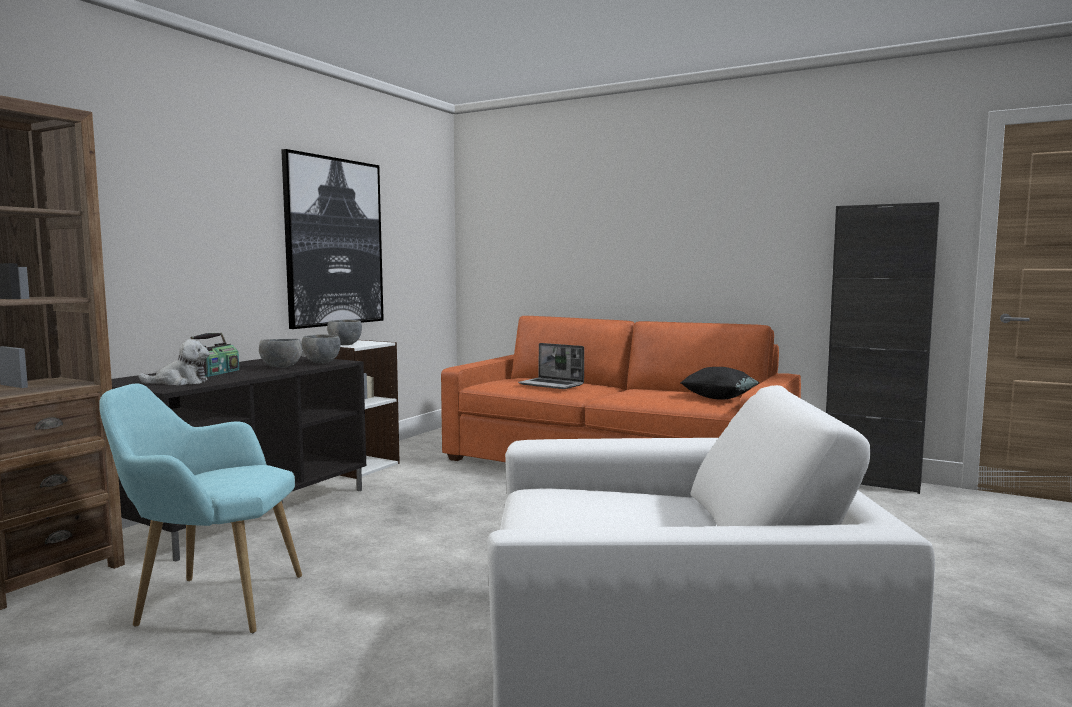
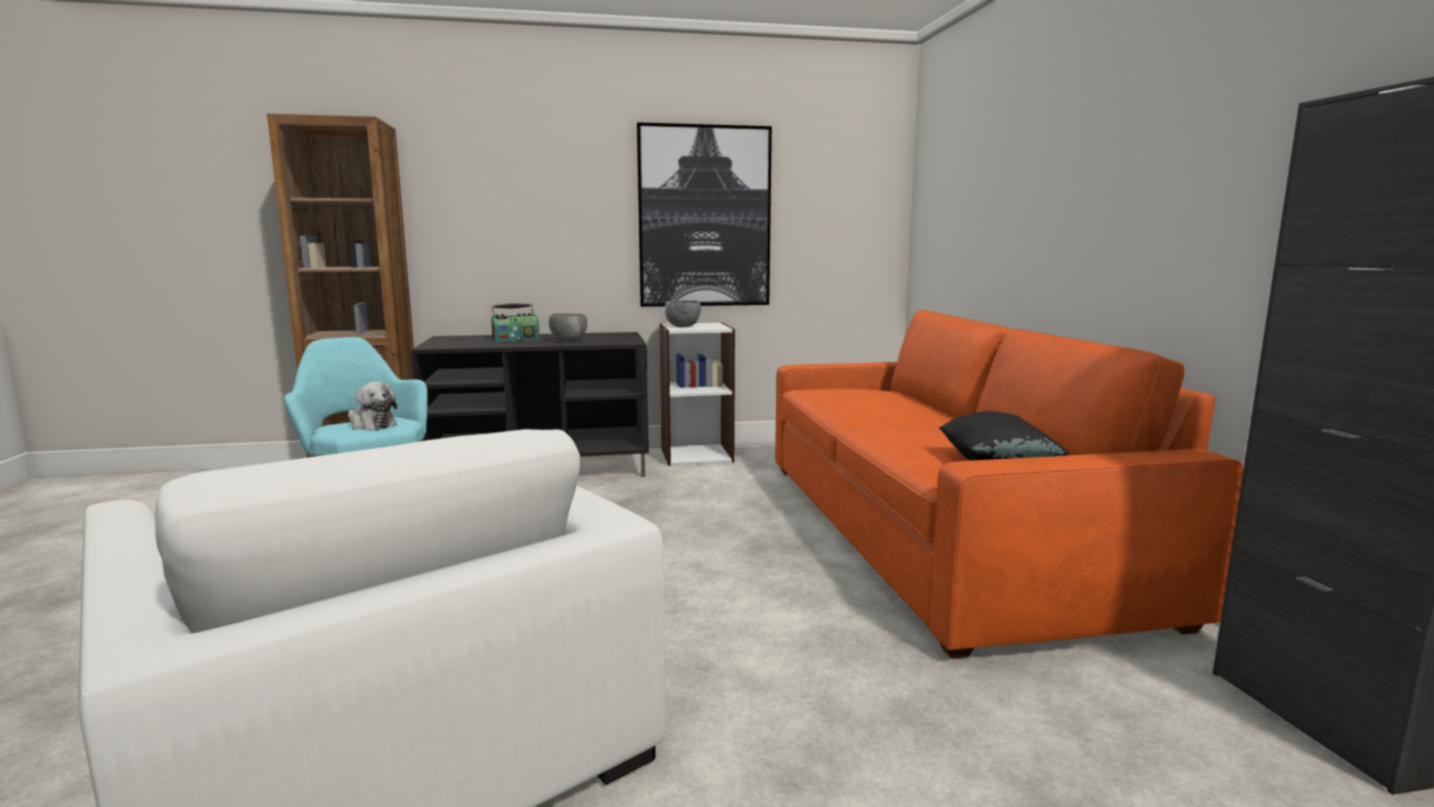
camera: 50 degrees right, 5 degrees up
plush toy [138,339,210,386] -> plush toy moved to [348,382,397,430]
grey bowl [301,334,341,363] -> none
laptop [518,343,584,389] -> none

